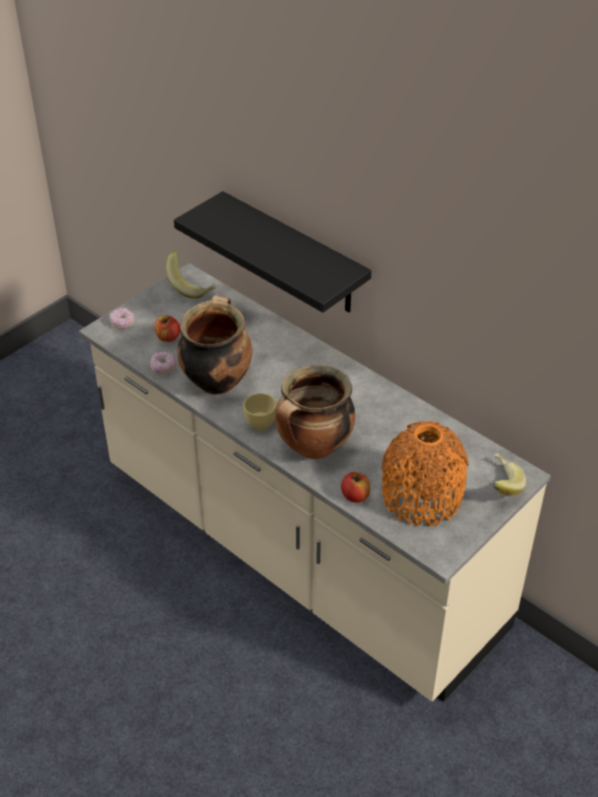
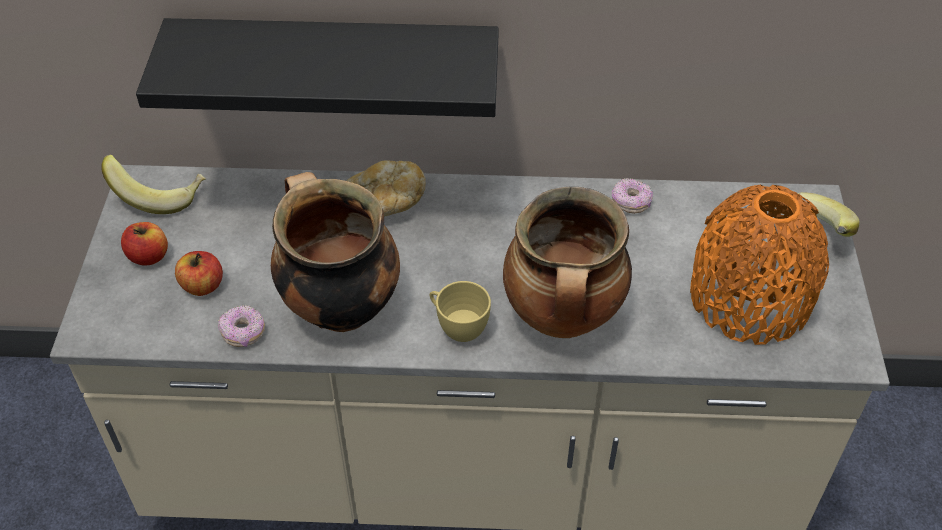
camera: 40 degrees left, 5 degrees up
donut [109,308,135,329] -> donut moved to [612,178,653,214]
apple [341,472,370,503] -> apple moved to [121,222,168,266]
none -> bread [347,160,426,217]

